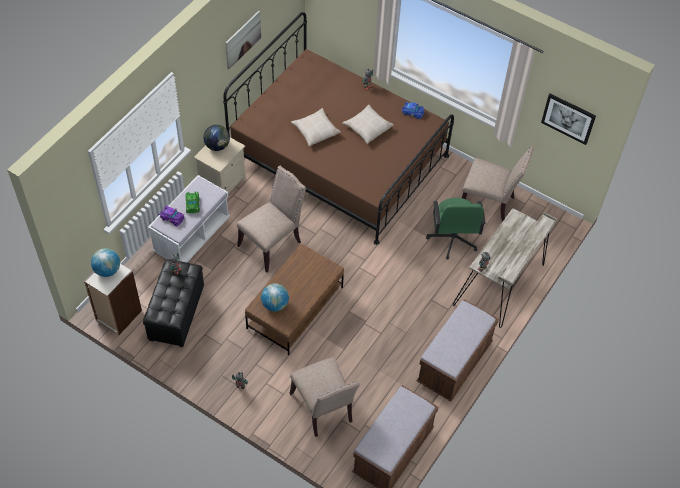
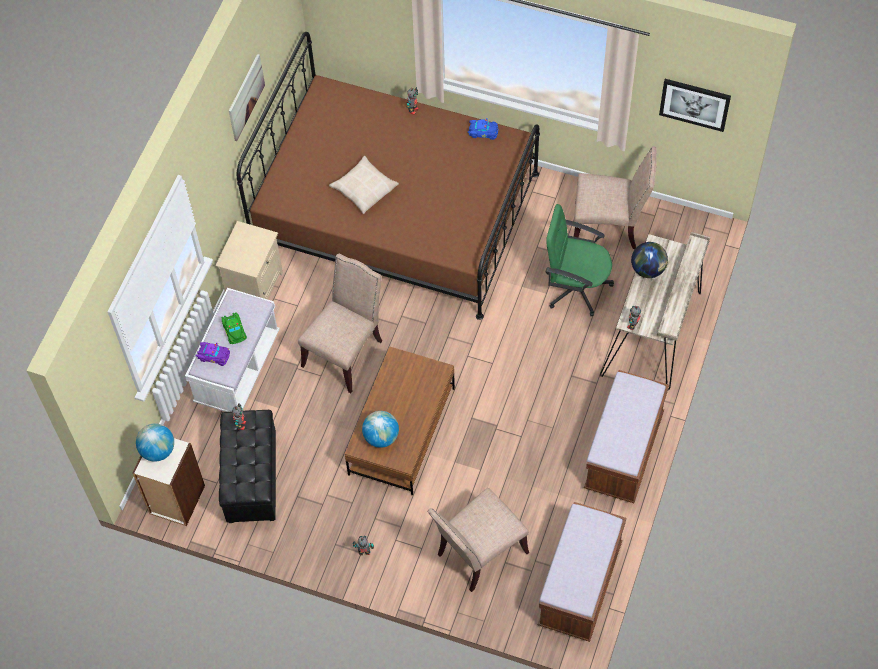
camera: 10 degrees left, 5 degrees up
globe [203,125,230,151] -> globe moved to [631,242,668,278]
beige chair [290,357,359,437] -> beige chair turned 90 degrees clockwise [427,488,529,592]
beige pillow [342,104,394,144] -> none
green office chair [426,197,485,260] -> green office chair turned 120 degrees clockwise [545,204,614,316]

